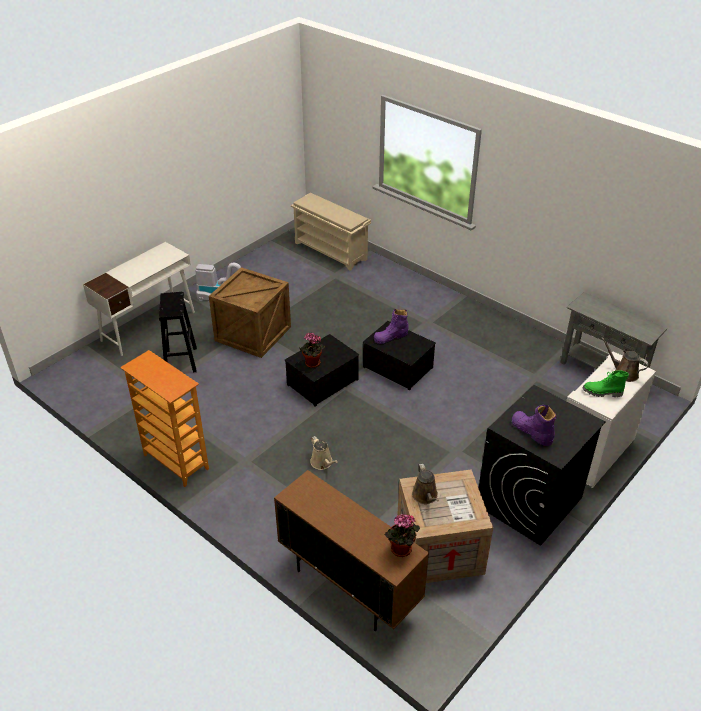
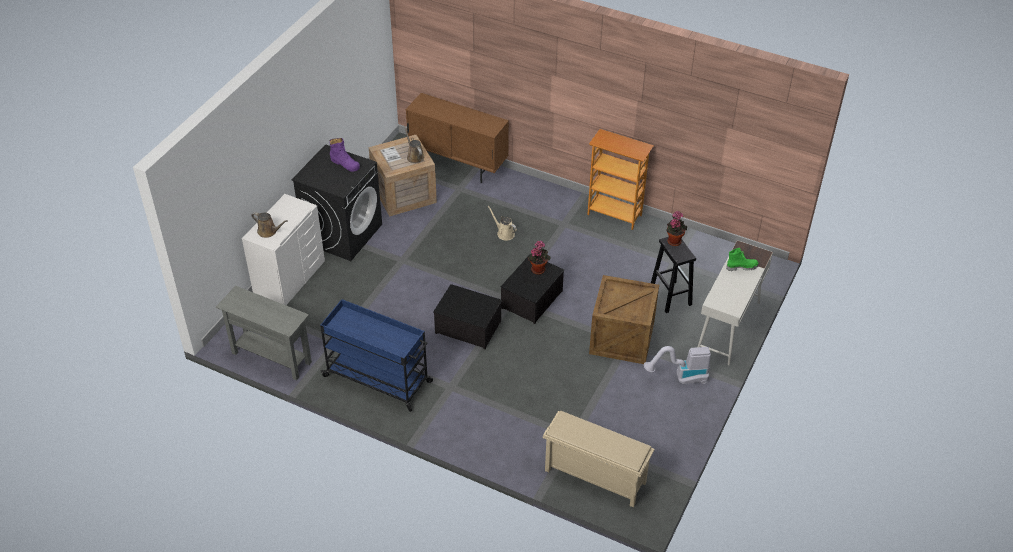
camera: 165 degrees right, 5 degrees up
purple boot [374,309,409,344] -> none
potted plant [384,514,420,557] -> potted plant moved to [666,211,687,246]
green boot [583,370,629,397] -> green boot moved to [726,248,759,271]
none -> blue cart [320,299,433,412]

